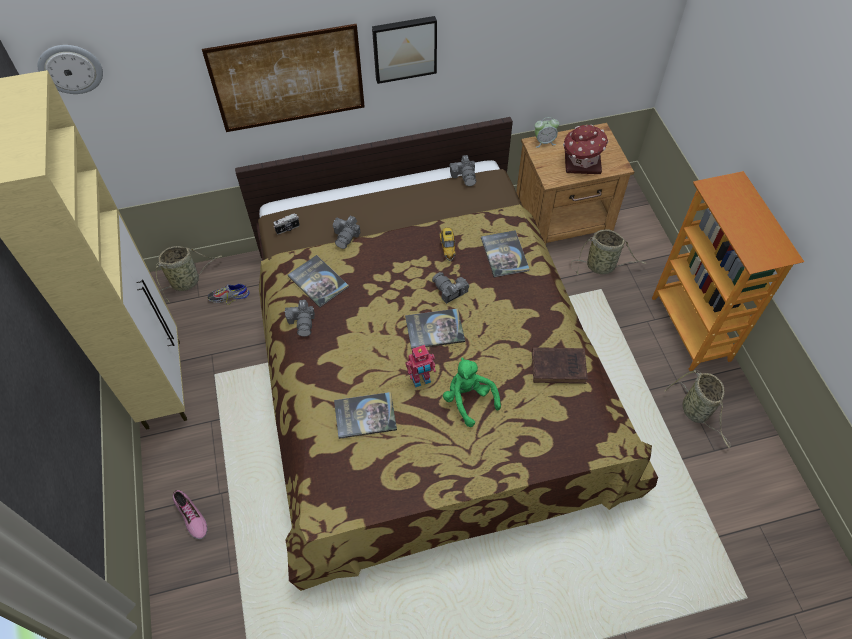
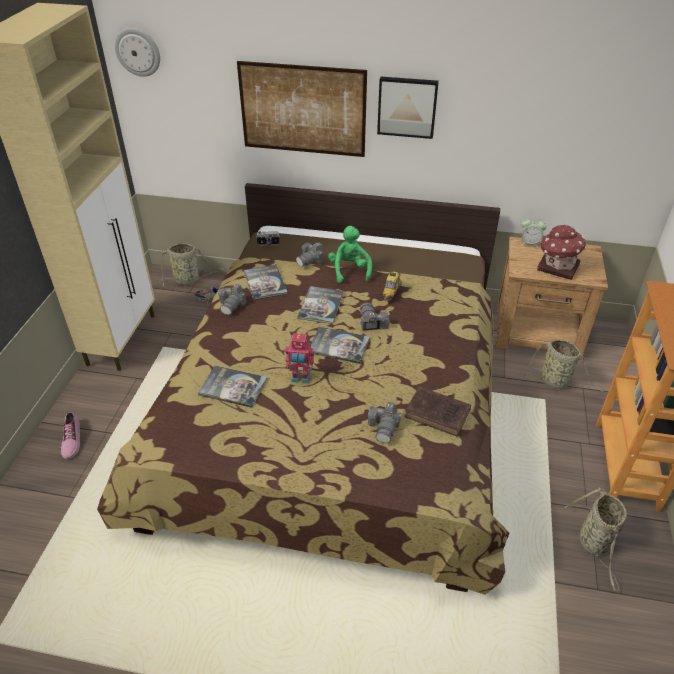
camera: 25 degrees right, 15 degrees down
green plush toy [443,357,501,427] -> green plush toy moved to [328,226,372,283]
camera [449,155,476,186] -> camera moved to [368,402,401,443]
book [481,230,530,277] -> book moved to [297,286,344,324]

